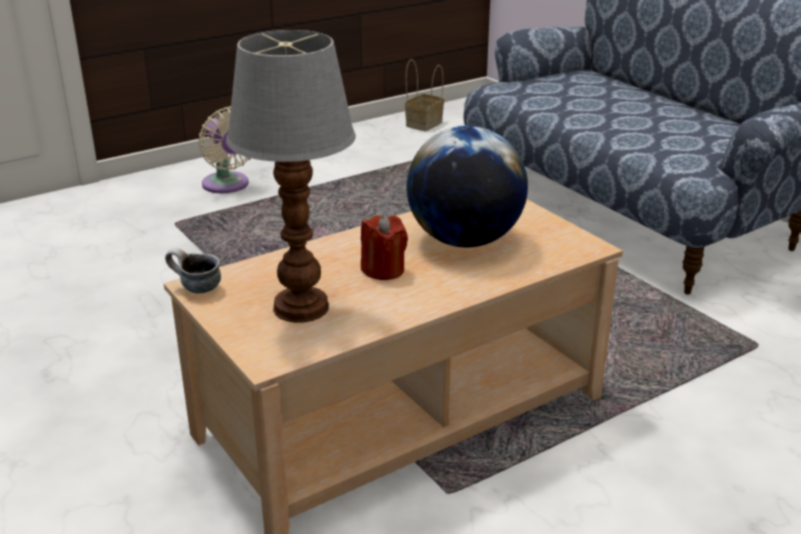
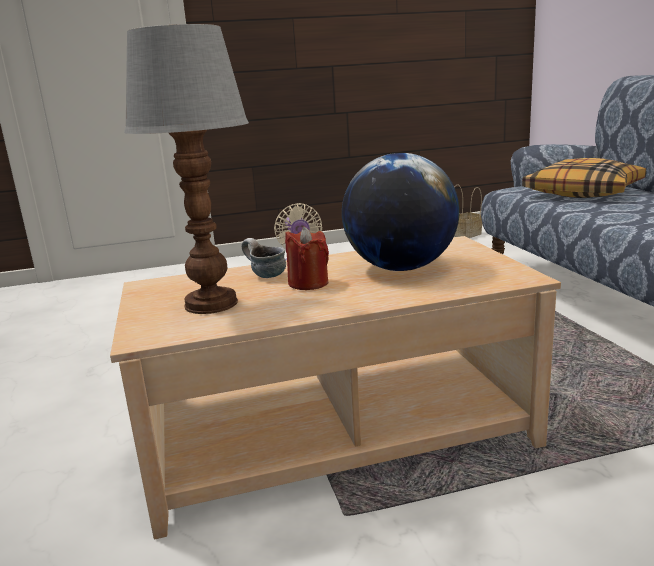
camera: 20 degrees right, 10 degrees down
mug [165,248,221,294] -> mug moved to [242,238,286,278]
none -> pillow [522,158,646,198]

